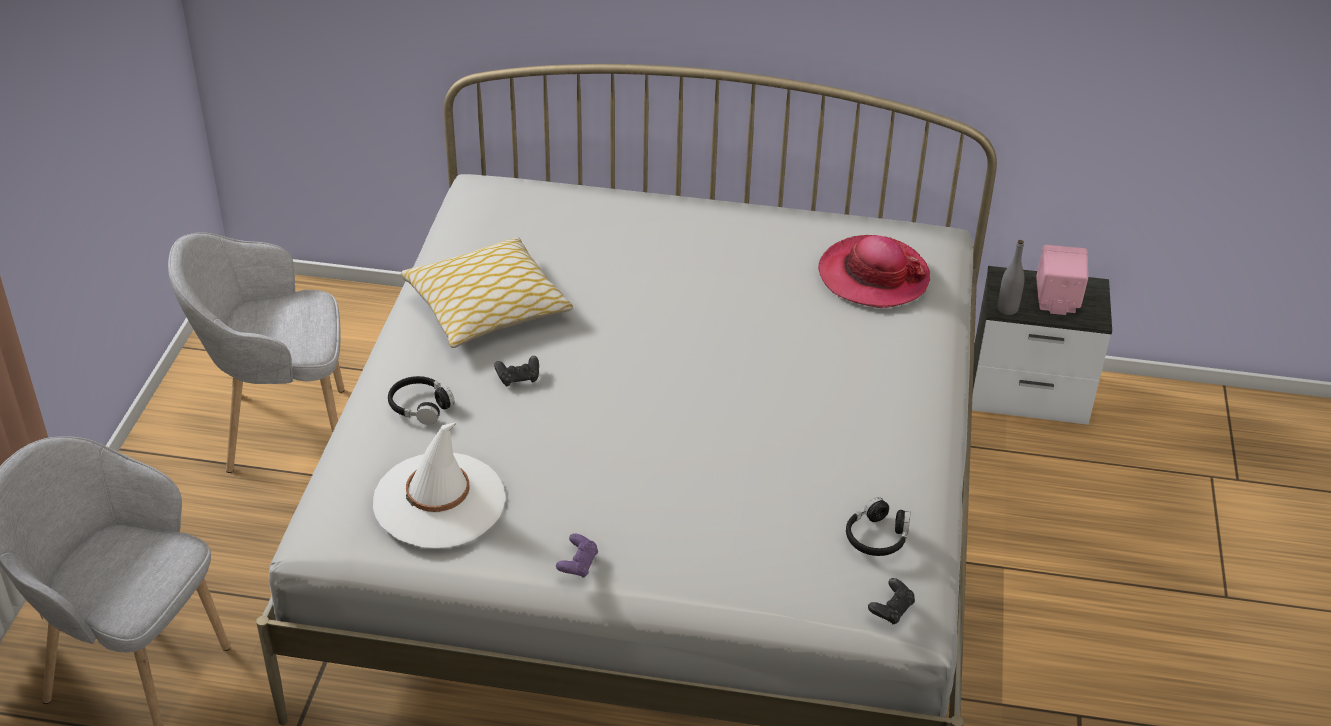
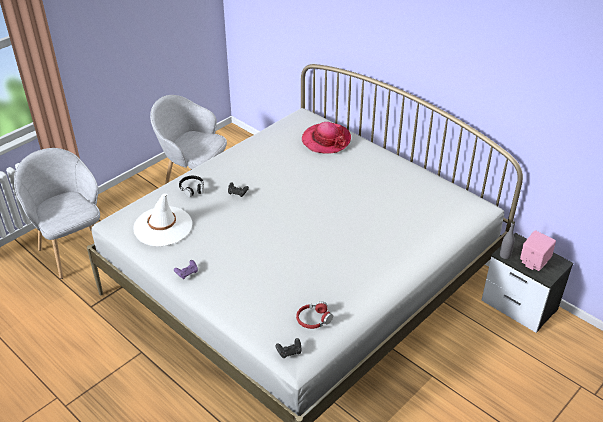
camera: 35 degrees right, 0 degrees up
pillow [401,237,573,348] -> none
hat [818,235,930,308] -> hat moved to [302,122,351,154]
black headphones [846,497,910,556] -> red headphones [296,301,333,329]

